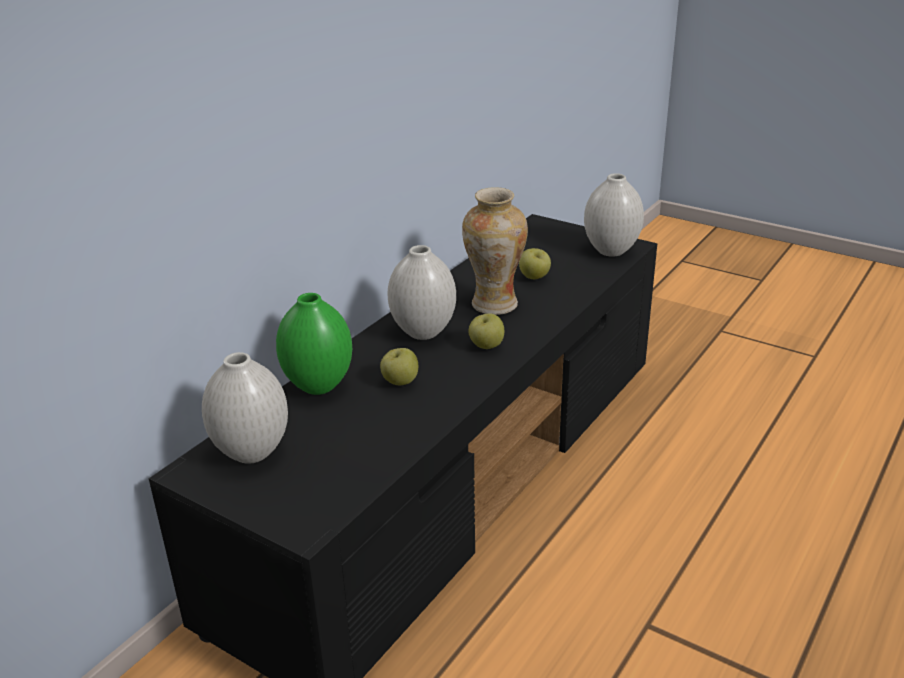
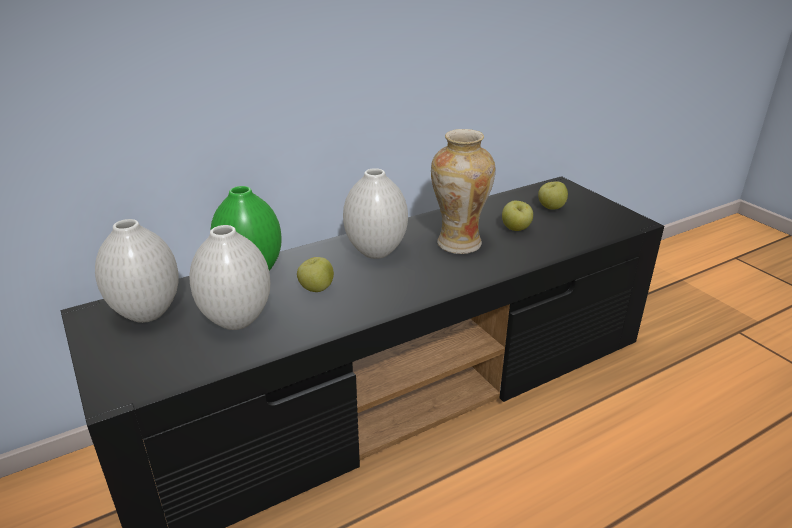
camera: 25 degrees right, 0 degrees up
apple [469,313,504,349] -> apple moved to [538,181,568,210]
white vase [584,173,644,257] -> white vase moved to [189,225,270,330]

